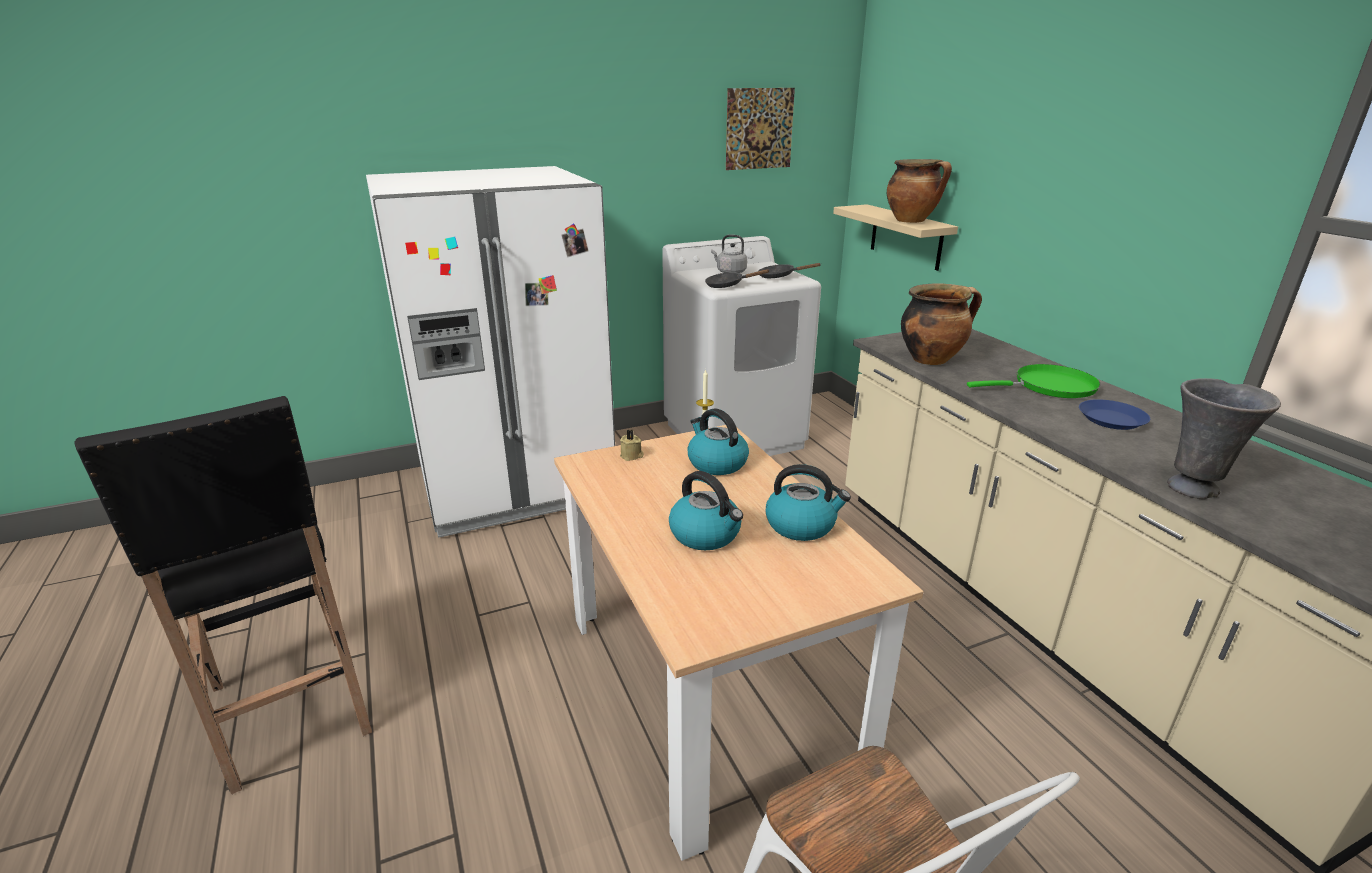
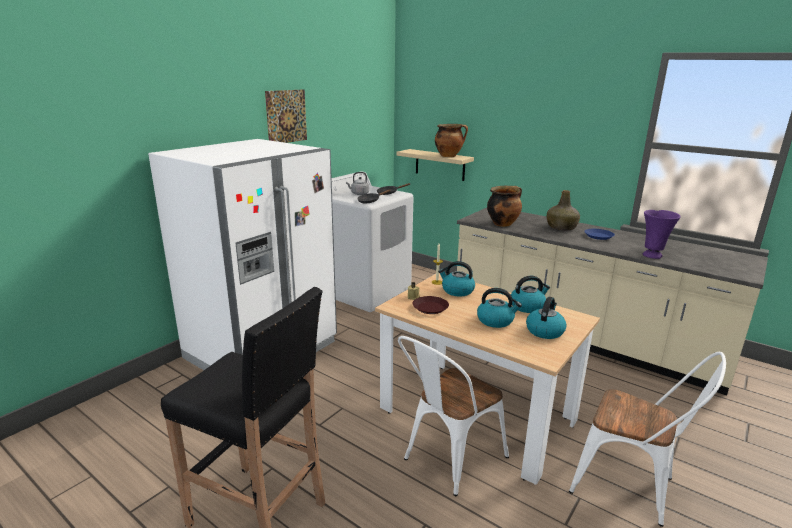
camera: 30 degrees left, 5 degrees down
picture [726,88,795,170] -> picture moved to [265,89,307,143]
green frying pan [967,364,1101,398] -> green bottle [547,190,580,230]
grey vase [1167,378,1281,499] -> purple vase [643,210,681,259]
none -> white chair [398,336,509,496]
none -> brown plate [412,296,449,314]
none -> kettle [526,297,567,339]

